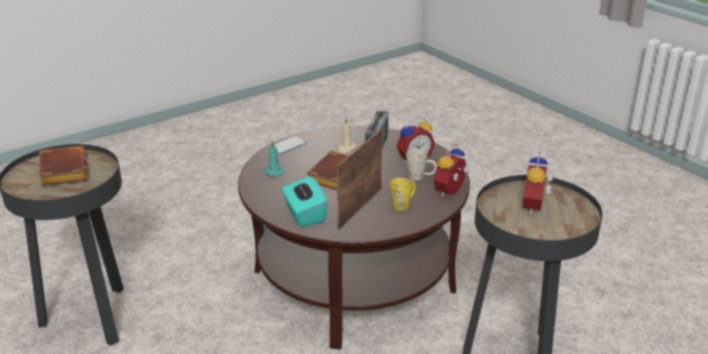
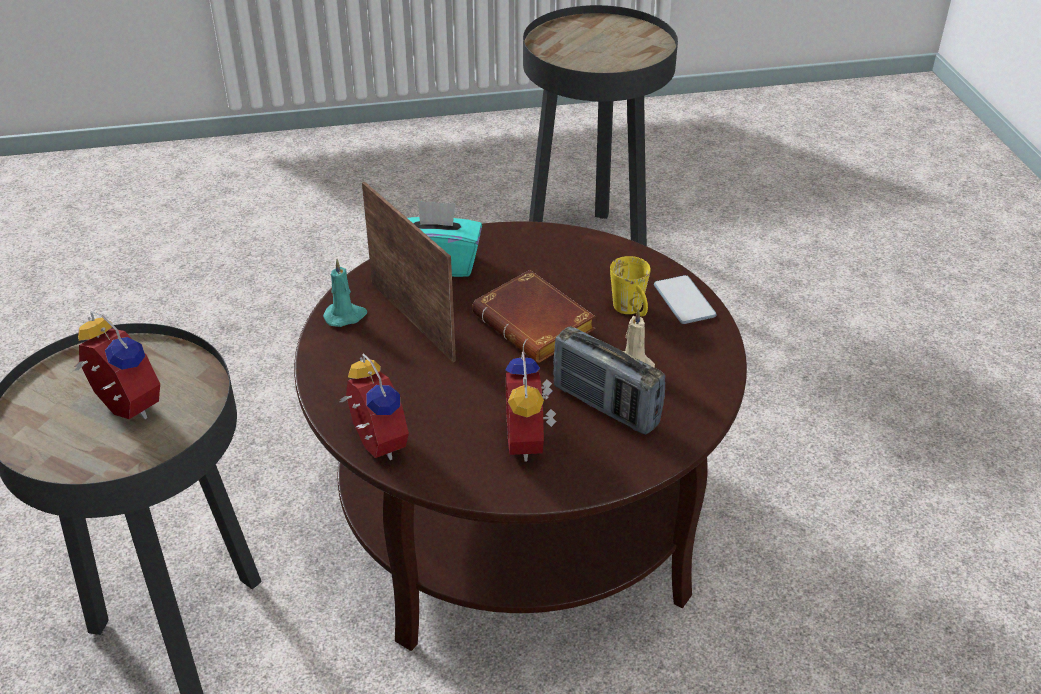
camera: 115 degrees right, 10 degrees up
brown book [39,146,89,186] -> none
turquoise candle [264,140,285,177] -> turquoise candle moved to [323,259,367,327]
yellow mug [390,178,416,211] -> yellow mug moved to [610,256,651,316]
white mug [406,150,437,180] -> none

